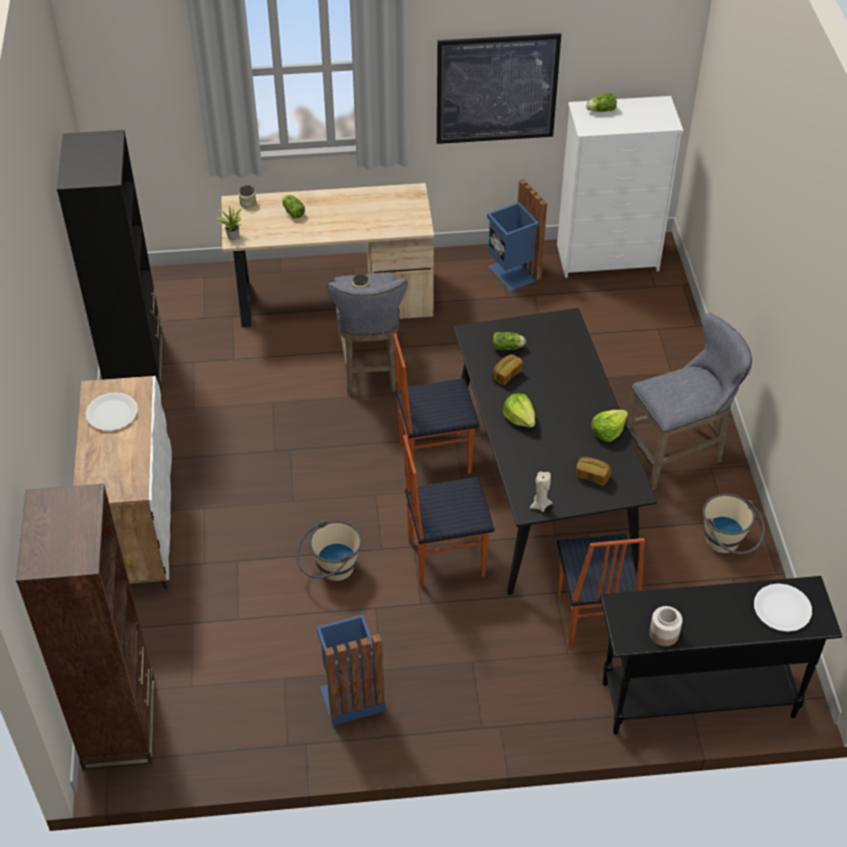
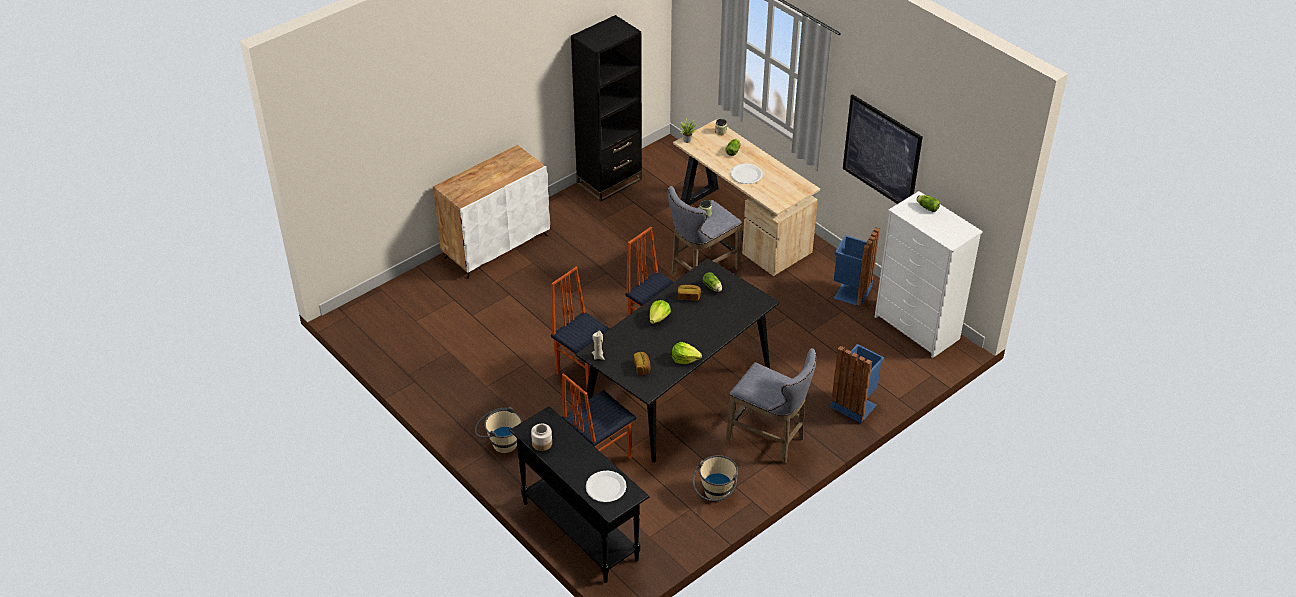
camera: 55 degrees right, 5 degrees down
brown bookcase [16,484,155,770] -> none
white plate [86,393,138,431] -> white plate moved to [730,164,763,184]
beige bucket [296,520,362,581] -> beige bucket moved to [475,407,522,453]
blue trash can [317,614,385,726] -> blue trash can moved to [830,344,884,423]

